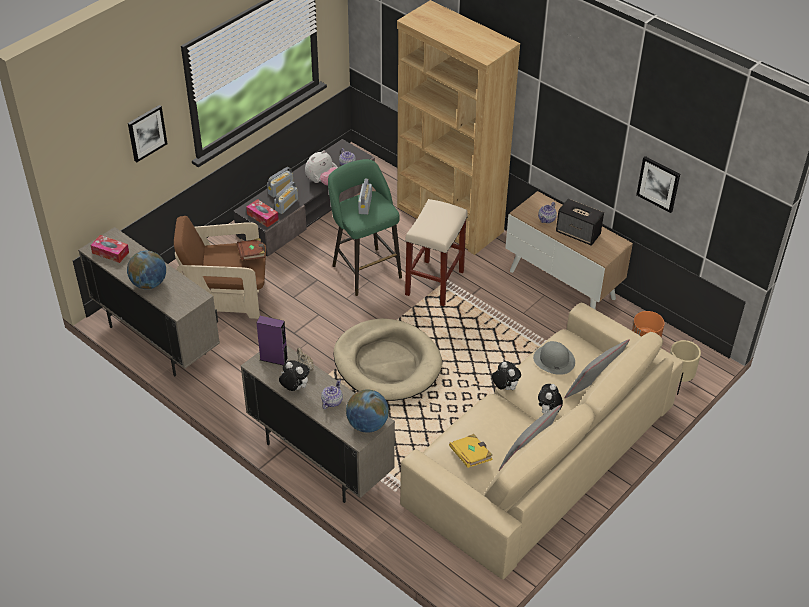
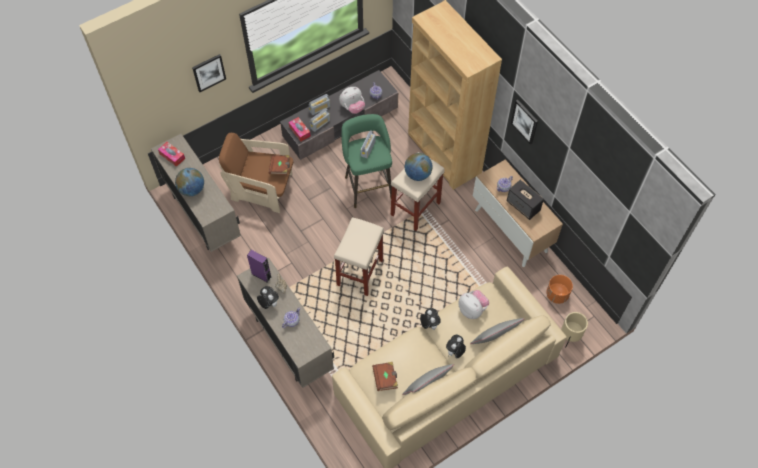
camera: 15 degrees right, 15 degrees up
beige dog bed [333,318,442,401] -> beige stool [334,217,384,296]
globe [346,389,389,433] -> globe moved to [404,153,433,181]
yellow book [449,434,493,468] -> brown book [372,362,398,391]
grey hat [533,341,575,375] -> plush toy [458,290,489,319]
picture [636,156,680,213] -> picture moved to [511,100,538,145]

